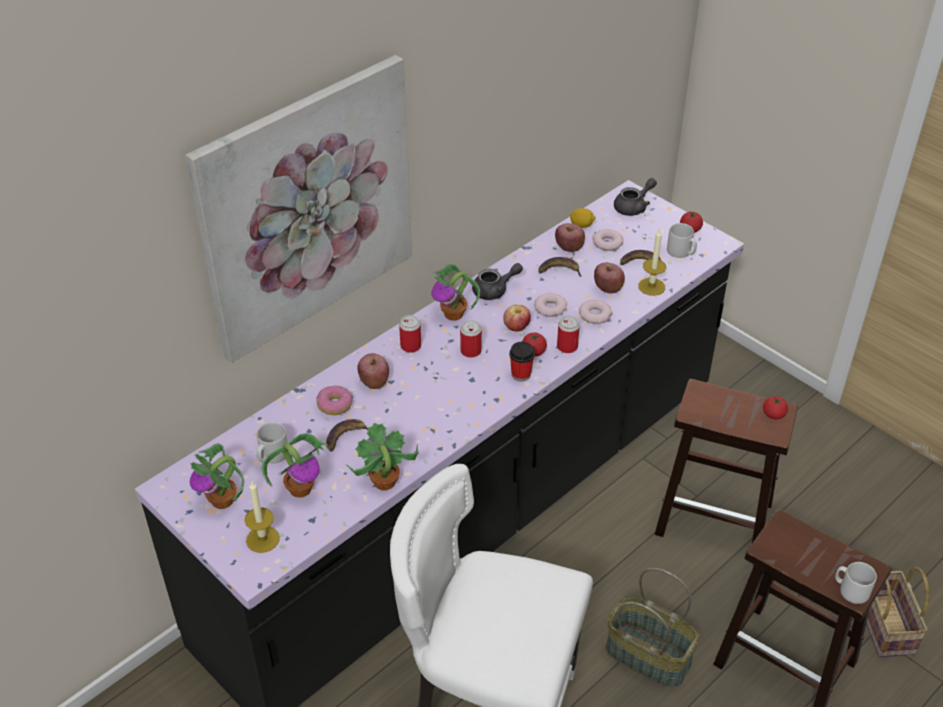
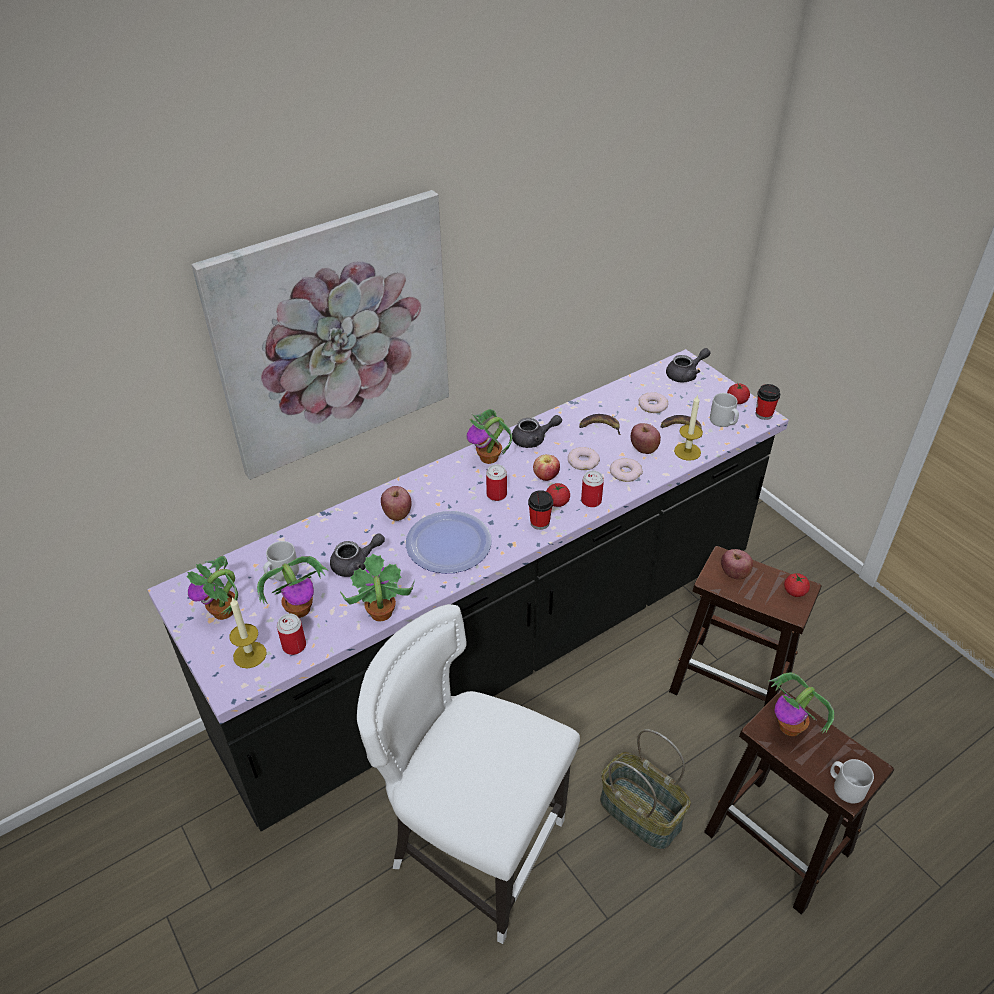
camera: 10 degrees right, 0 degrees up
donut [316,386,352,415] -> none
banana [326,419,368,451] -> grey teapot [330,533,385,577]
can [399,315,421,353] -> can moved to [277,614,306,655]
apple [555,223,585,252] -> apple moved to [721,549,753,580]
lemon [570,208,596,228] -> none
basket [866,567,929,657] -> none
none -> plate [406,511,492,574]
none -> cup [756,384,780,420]
none -> potted plant [769,672,834,736]

